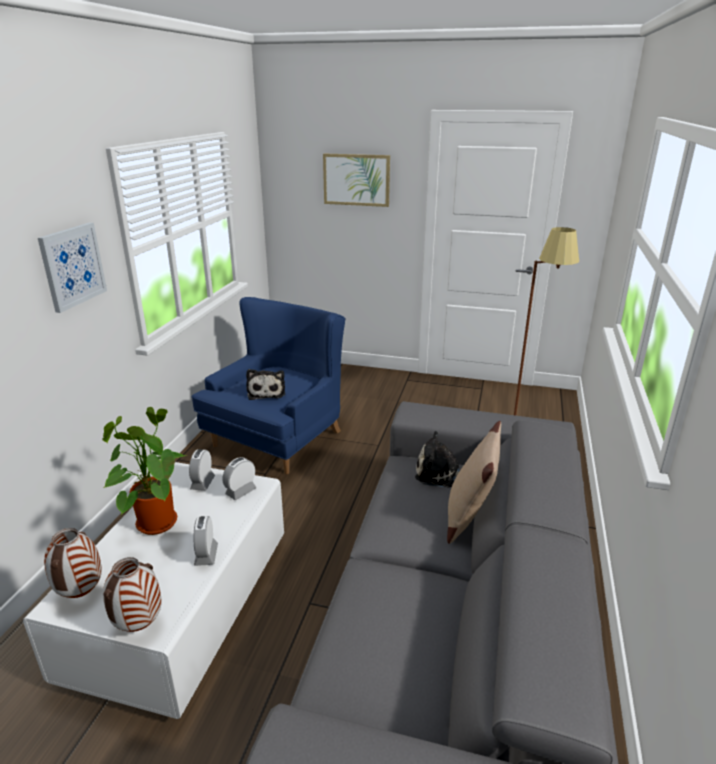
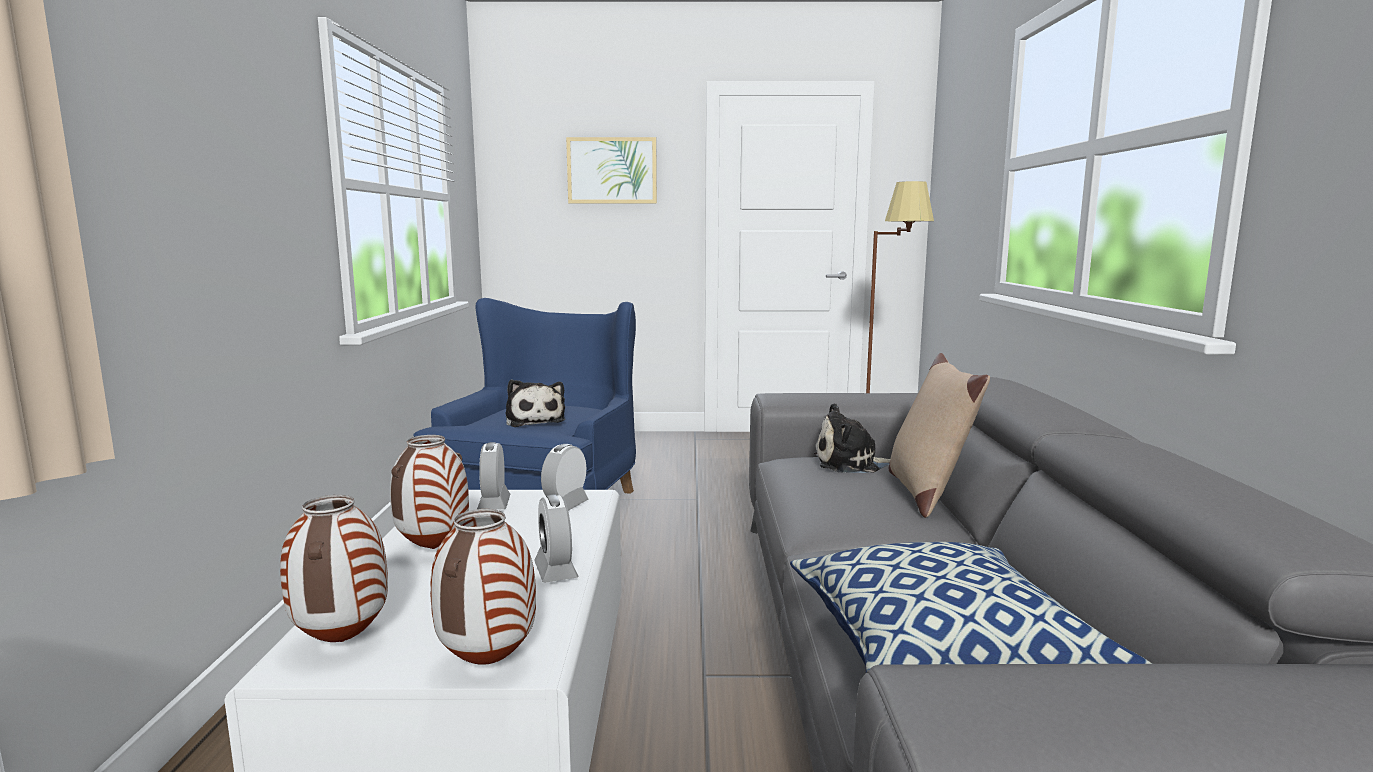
camera: 15 degrees left, 15 degrees down
picture [38,223,107,313] -> none
potted plant [102,407,186,535] -> vase [390,435,469,549]
none -> pillow [790,542,1152,672]

